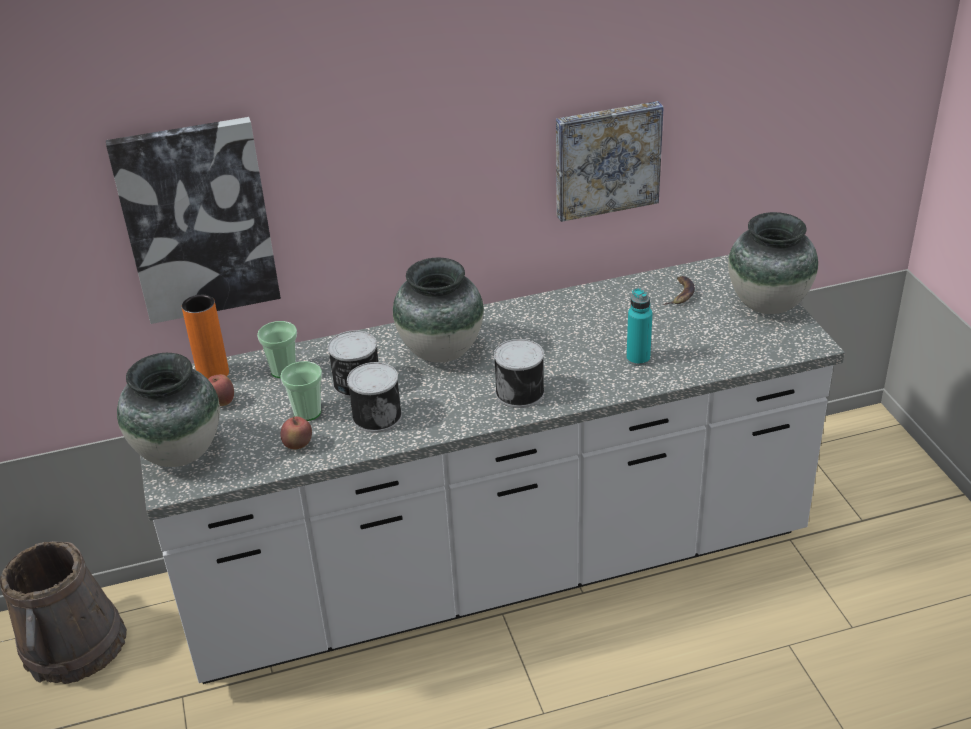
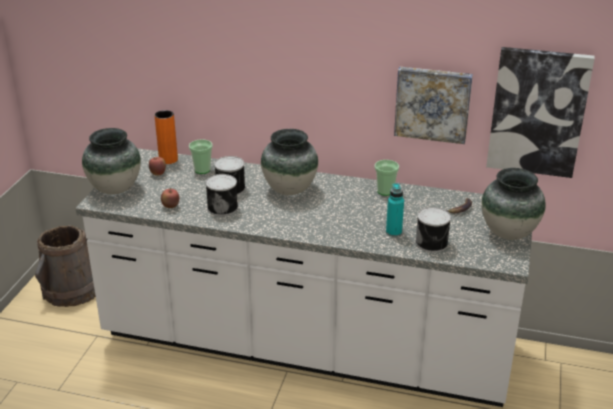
camera: 30 degrees right, 5 degrees down
picture [106,117,281,324] -> picture moved to [486,47,595,178]
cup [280,361,322,421] -> cup moved to [375,160,399,196]
can [494,339,544,408] -> can moved to [415,207,451,253]

